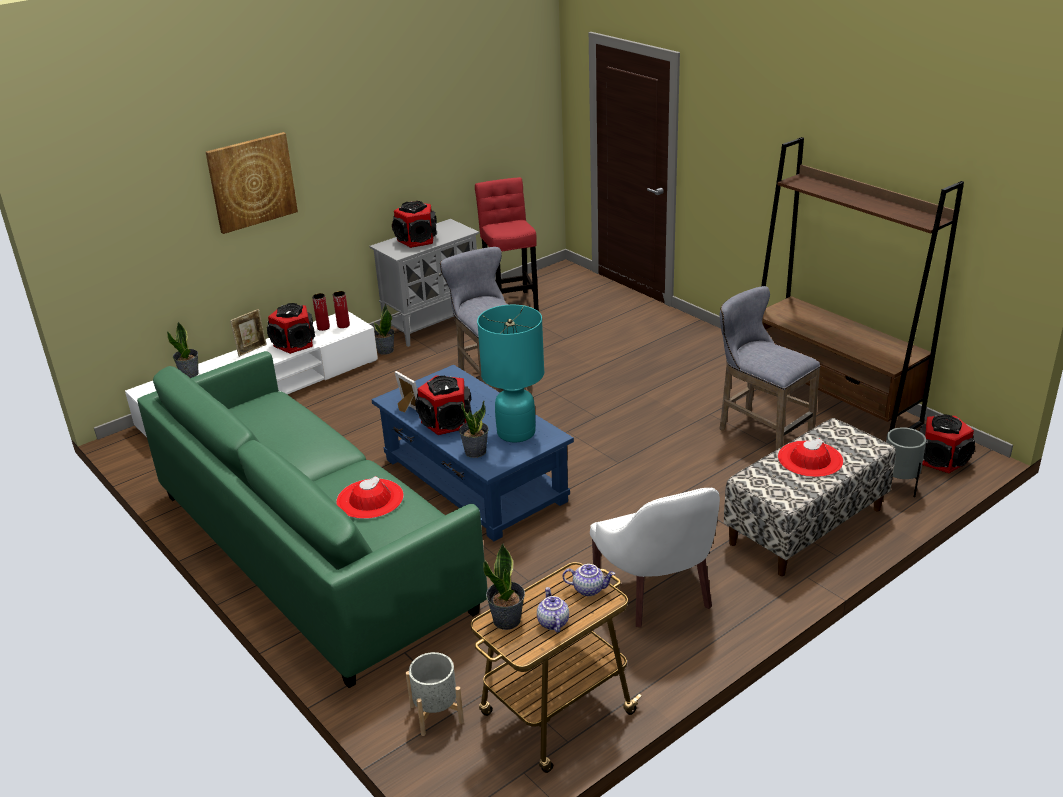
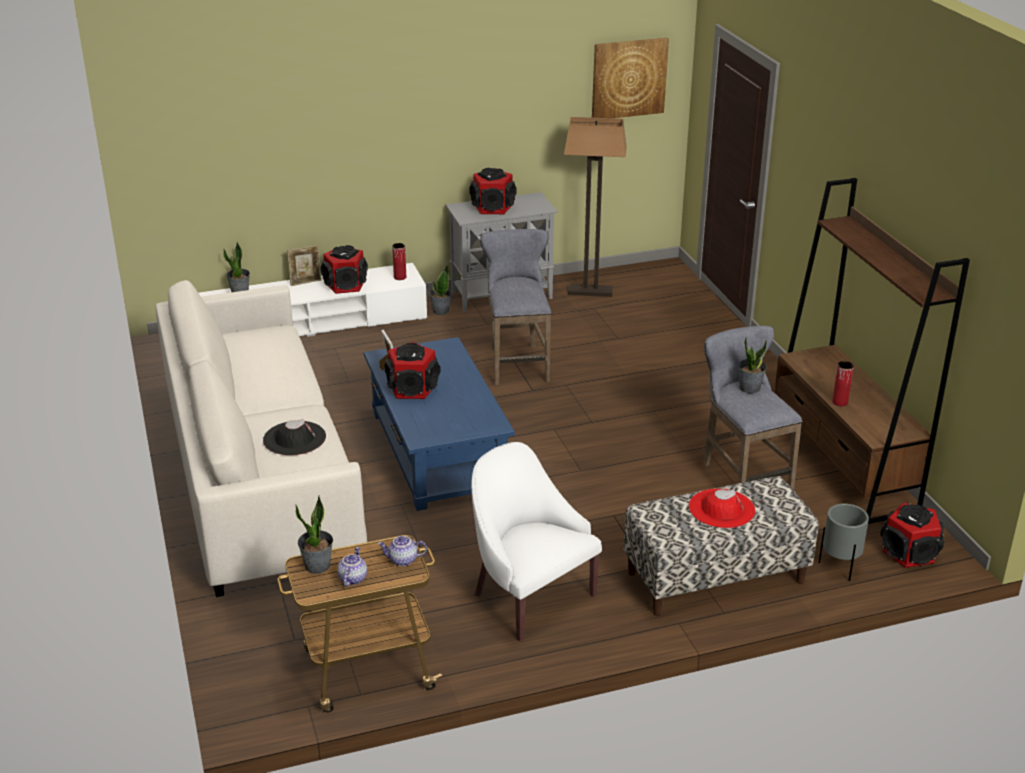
camera: 20 degrees right, 0 degrees up
green sofa [137,351,488,688] -> white sofa [156,280,367,597]
picture [206,132,298,234] -> picture moved to [592,38,669,118]
red vase [312,293,330,331] -> red vase moved to [832,361,854,406]
red hat [336,476,404,519] -> black hat [263,419,326,456]
grey planter [406,652,464,736] -> none
potted plant [459,401,489,458] -> potted plant moved to [738,337,767,394]
red stool [475,177,539,311] -> floor lamp [564,117,627,297]
turquoise table lamp [477,305,544,442] -> none
teapot [562,564,615,596] -> teapot turned 150 degrees clockwise [378,536,427,566]
white armchair [590,488,720,627] -> white armchair turned 135 degrees clockwise [471,442,602,641]

